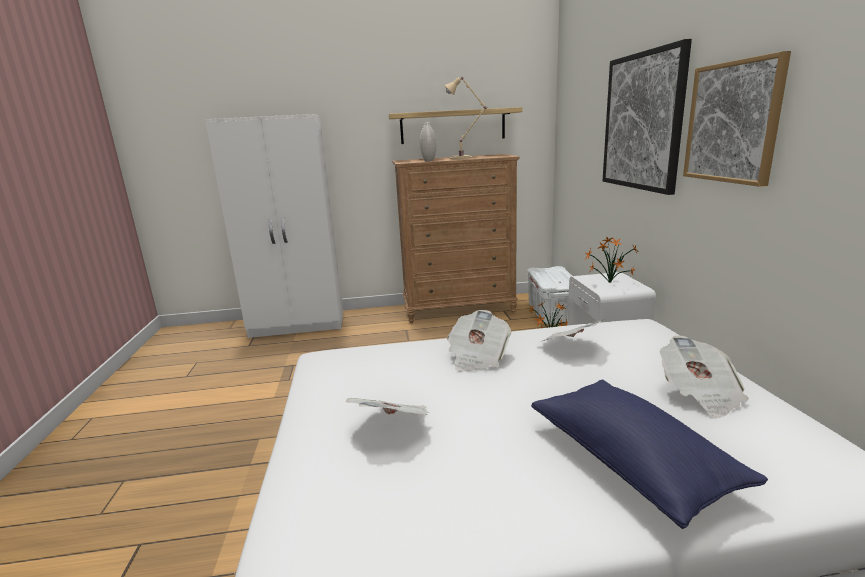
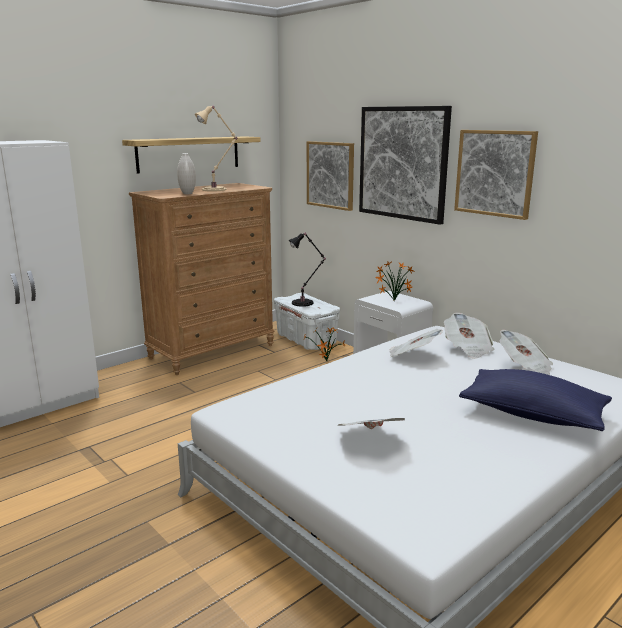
camera: 35 degrees left, 0 degrees up
newspaper [447,310,512,372] -> newspaper moved to [444,313,495,359]
none -> black table lamp [289,233,326,307]
none -> picture [307,141,354,211]

